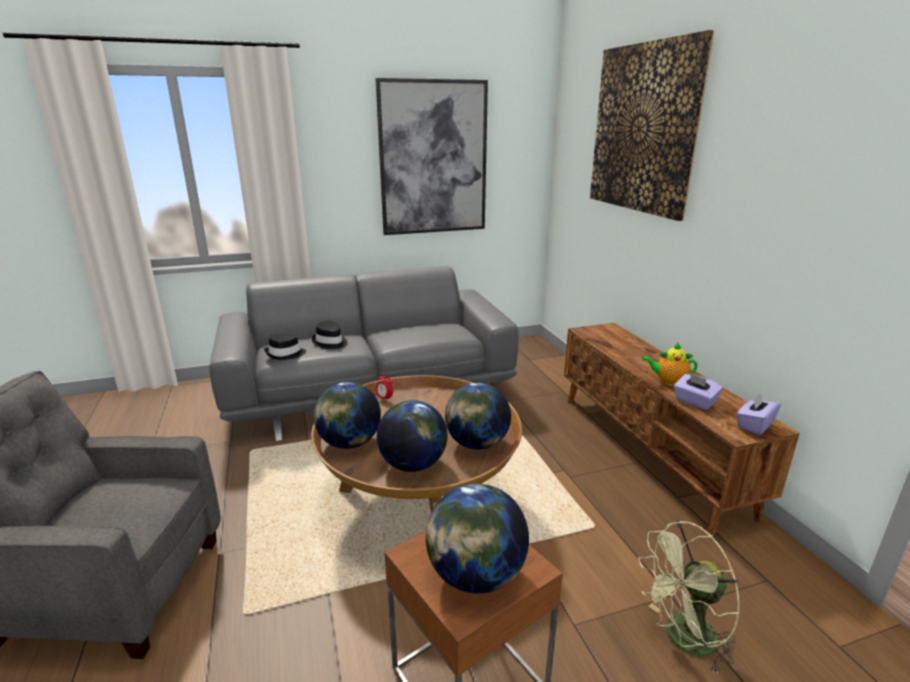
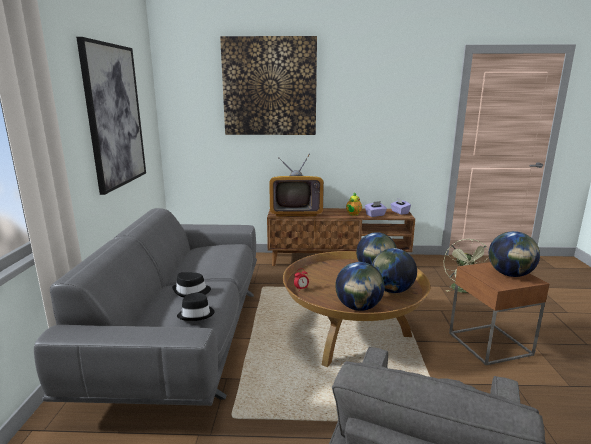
camera: 70 degrees left, 5 degrees down
none -> television [269,154,324,217]

